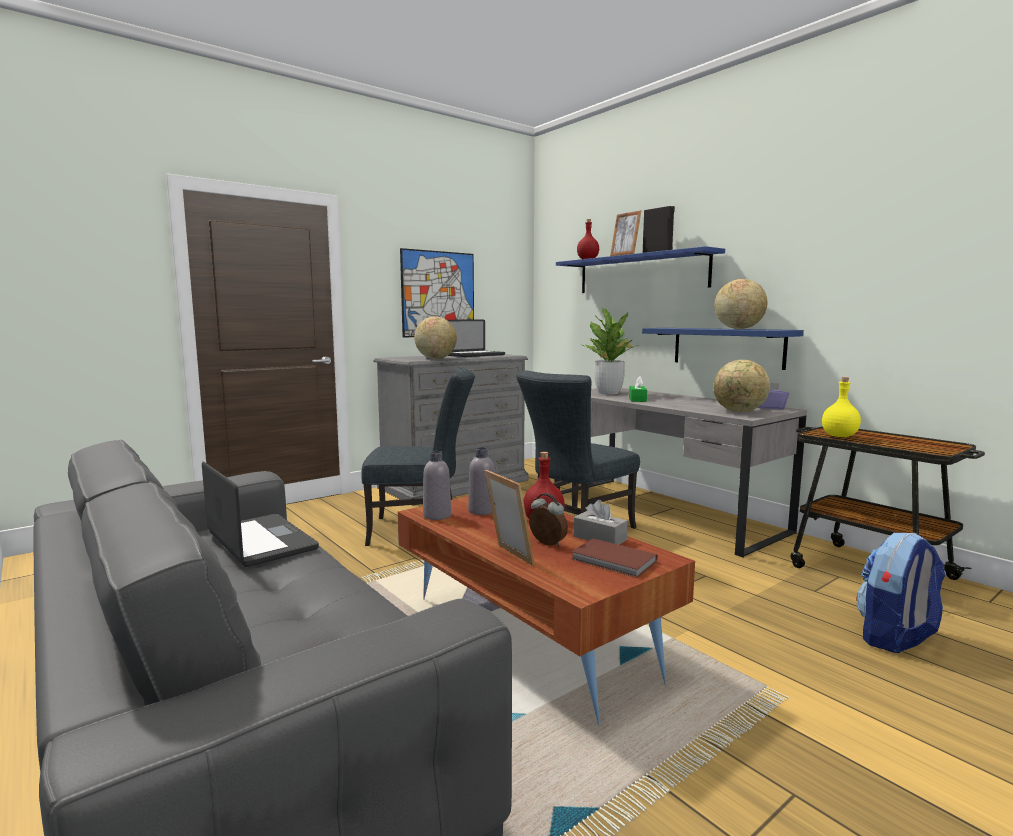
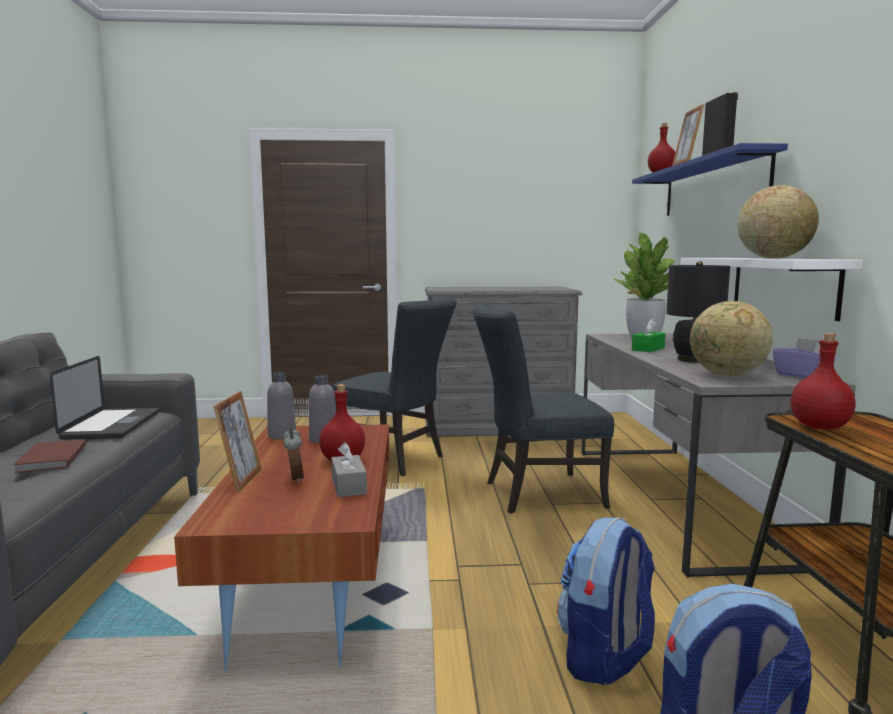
camera: 35 degrees right, 0 degrees up
picture [400,248,474,338] -> none
globe [414,317,457,359] -> none
laptop [447,320,505,357] -> none
brown book [571,539,658,578] -> brown book moved to [13,439,86,473]
blue shelf [642,328,804,370] -> white shelf [680,258,863,321]
yellow bottle [822,377,861,437] -> red bottle [791,333,856,430]
none -> backpack [557,517,655,685]
none -> black table lamp [666,261,730,363]

